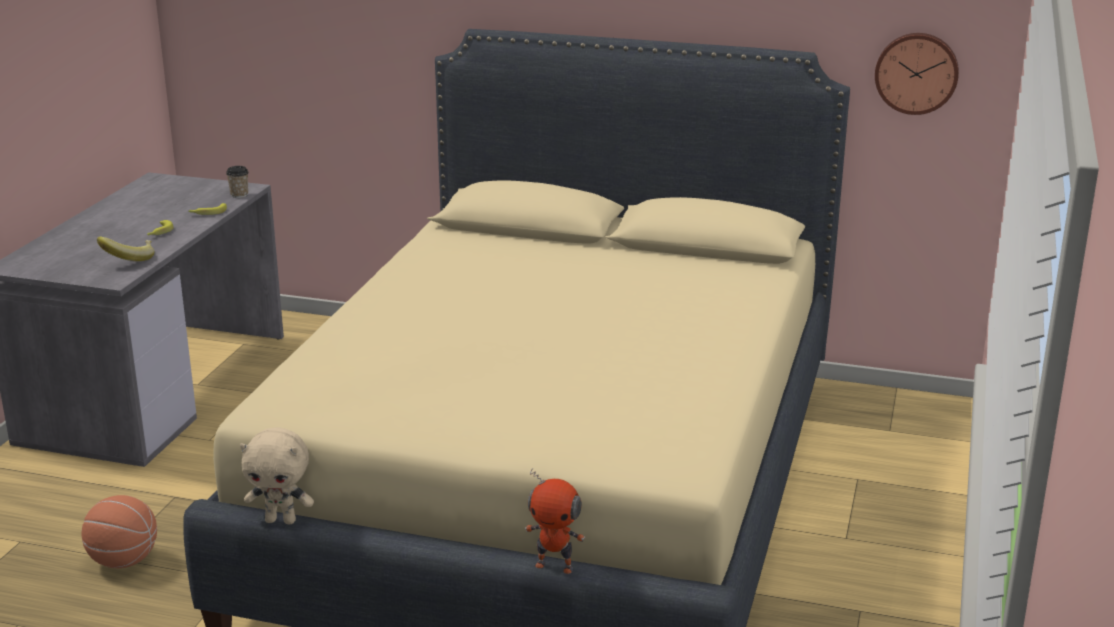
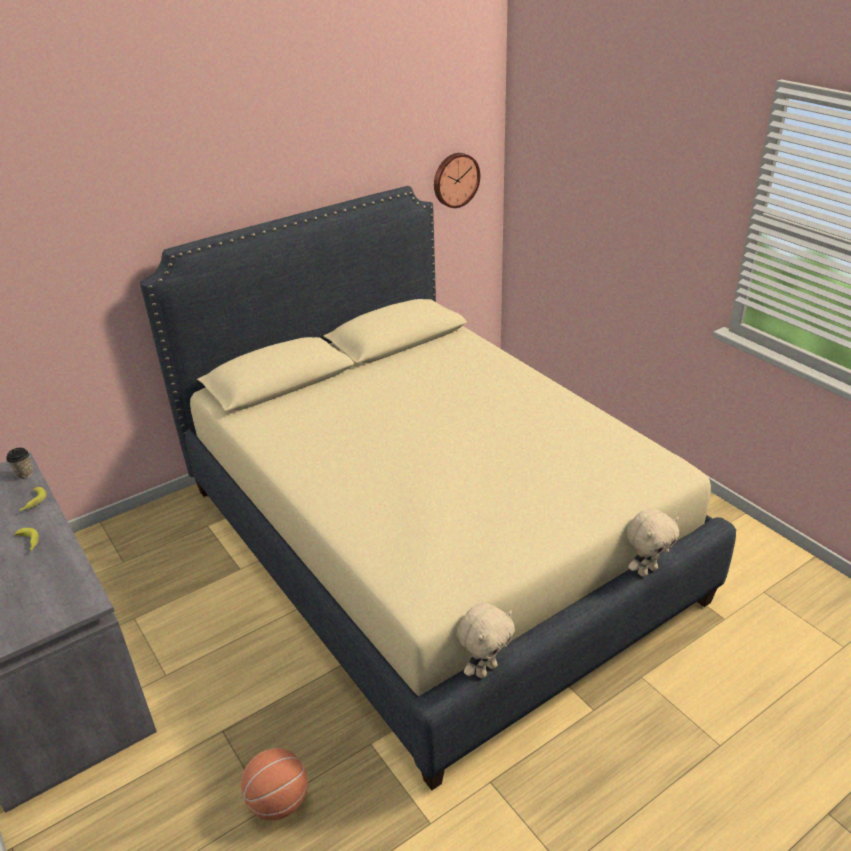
camera: 50 degrees left, 10 degrees up
banana [97,236,154,261] -> none
toy robot [525,468,585,574] -> beige plush toy [627,509,679,577]

